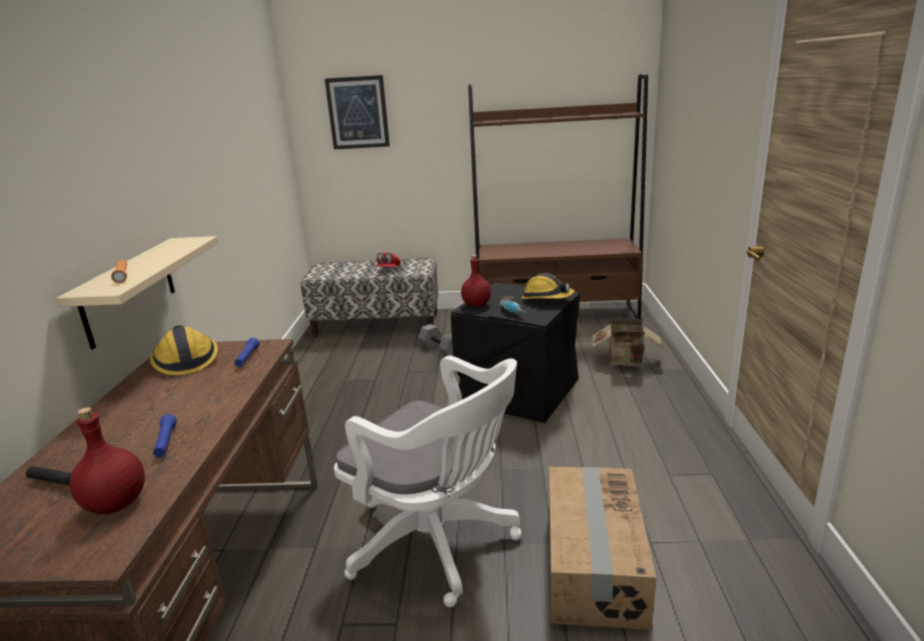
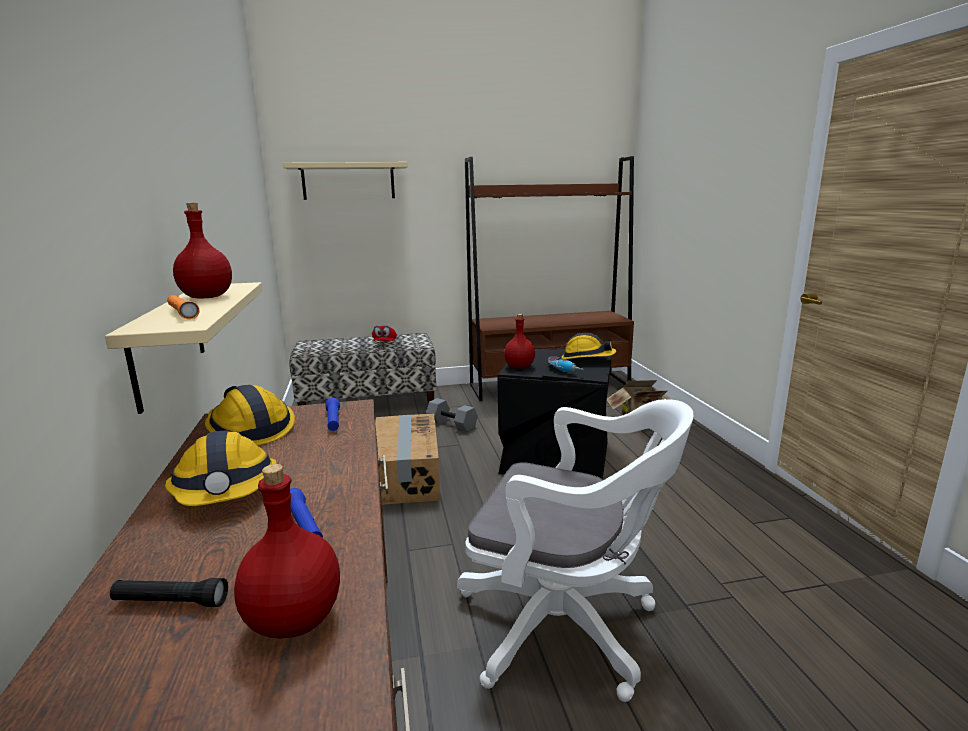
camera: 15 degrees left, 5 degrees down
picture [325,75,390,149] -> beige shelf [283,162,408,200]
cardboard box [549,467,656,630] -> cardboard box moved to [375,414,440,505]
none -> hard hat [165,430,277,506]
none -> red bottle [173,203,232,298]

